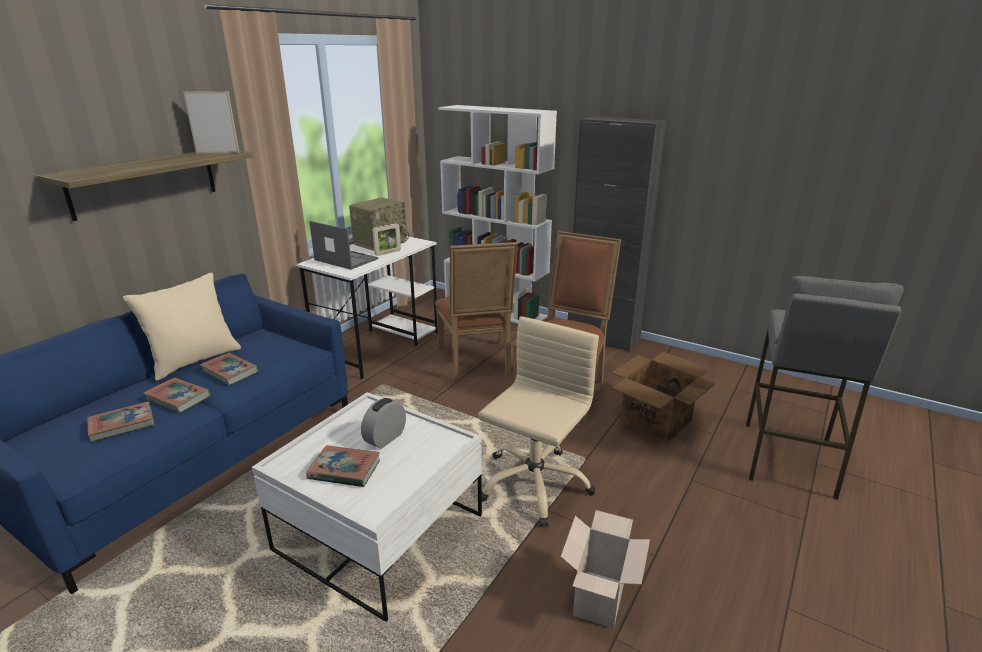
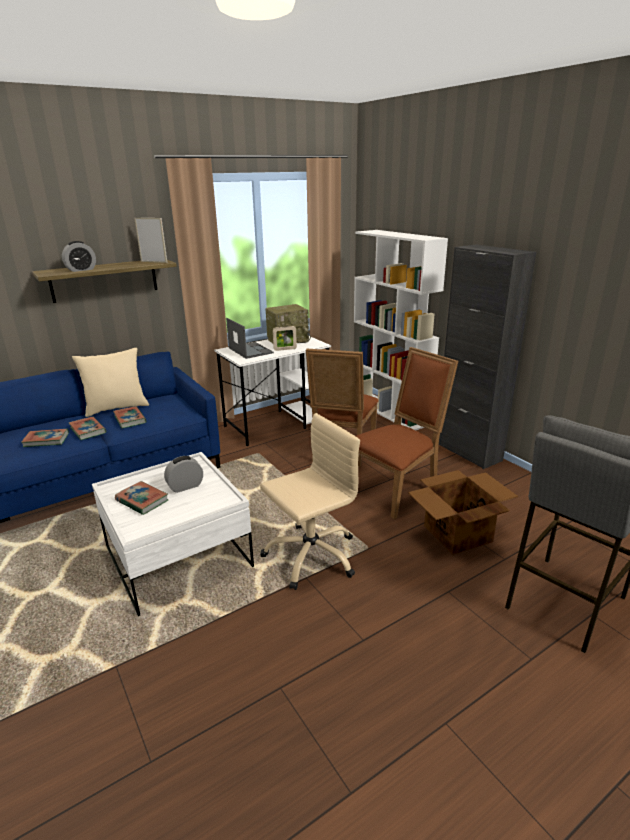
camera: 25 degrees right, 0 degrees up
cardboard box [561,510,650,629] -> none
none -> alarm clock [62,241,96,272]

